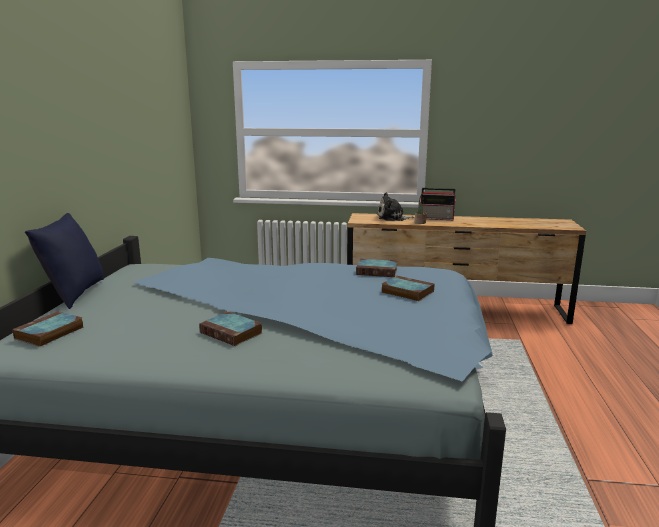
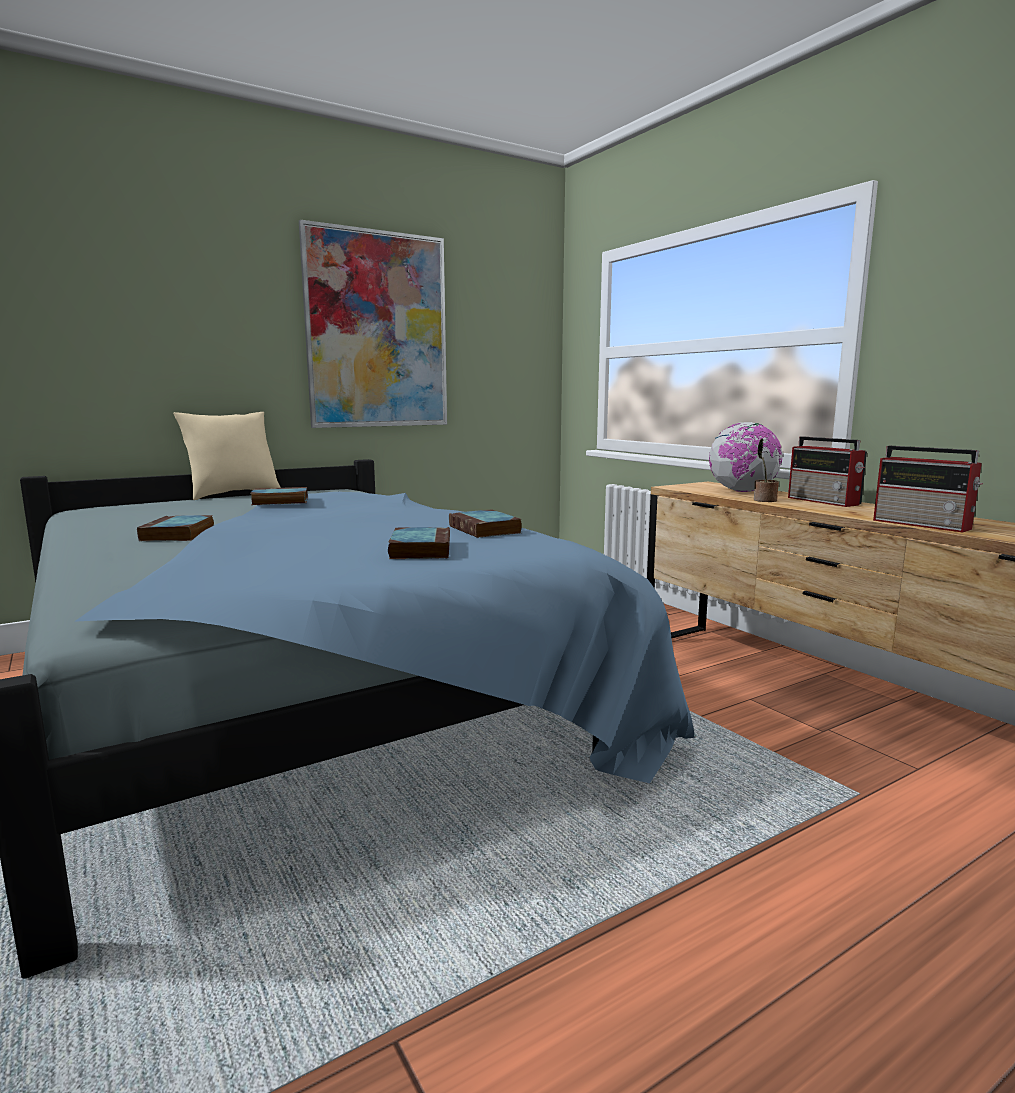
camera: 50 degrees right, 5 degrees down
book [12,311,84,347] -> book moved to [250,487,308,505]
blue pillow [25,213,104,309] -> beige pillow [173,412,281,500]
plush toy [377,192,414,221] -> globe [709,422,783,492]
none -> picture [299,220,447,428]
none -> radio [873,446,983,532]

